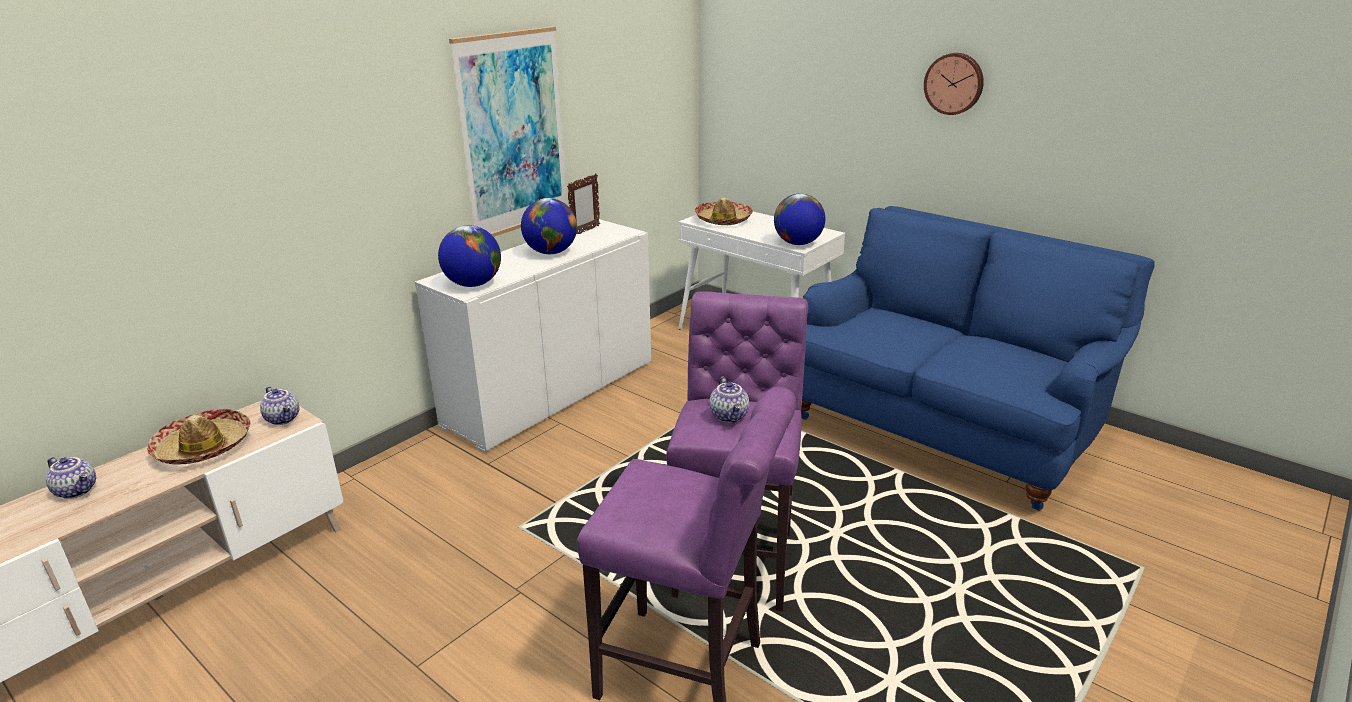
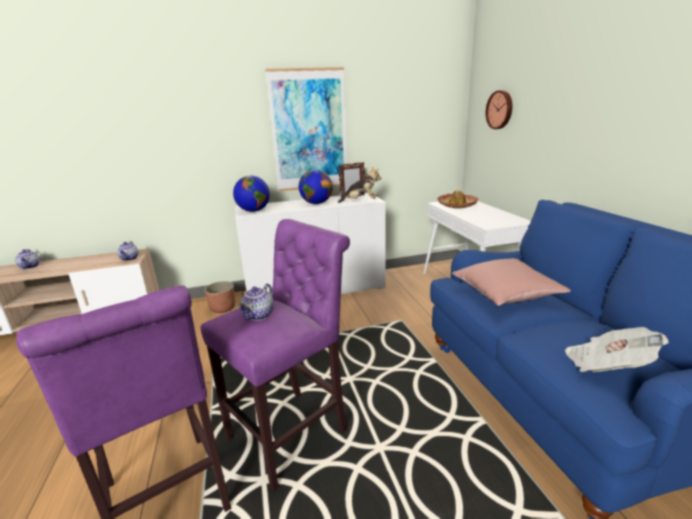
camera: 35 degrees right, 5 degrees down
hat [147,409,251,465] -> none
globe [774,193,825,245] -> none
wall clock [924,53,984,115] -> wall clock moved to [486,90,512,129]
none -> planter [205,281,235,313]
none -> plush toy [338,167,381,203]
none -> pink pillow [452,258,571,306]
none -> newspaper [565,327,669,372]

